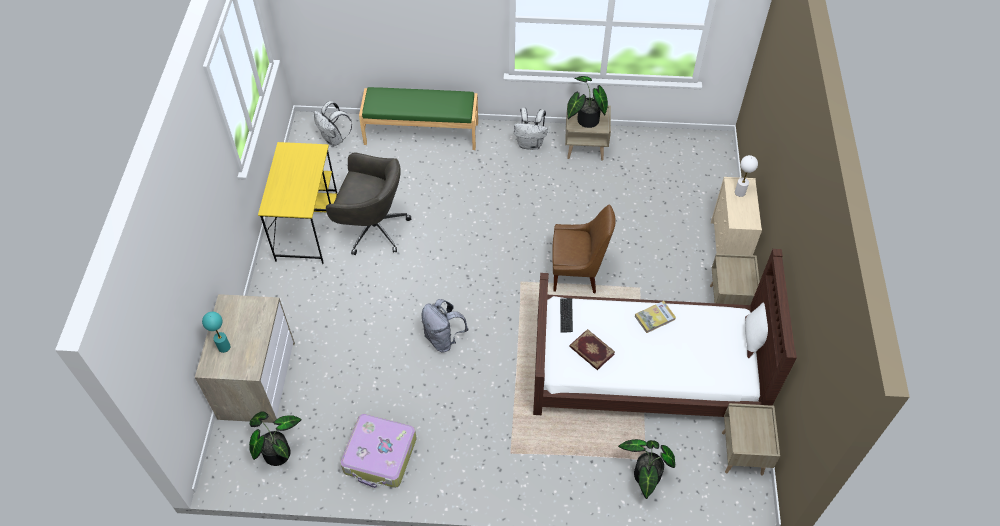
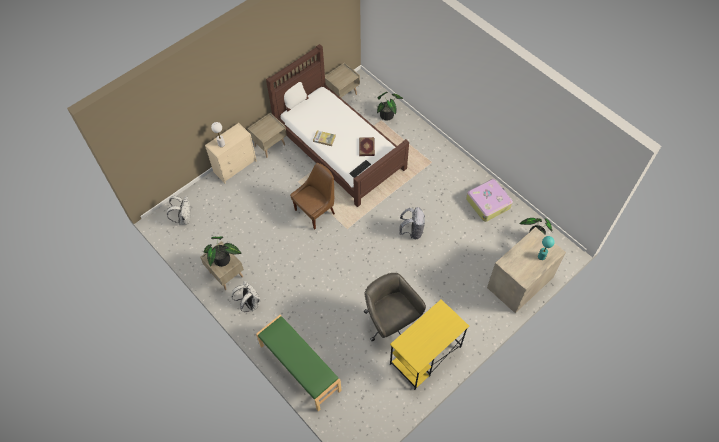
camera: 135 degrees left, 5 degrees up
white backpack [314,101,352,147] -> white backpack moved to [167,196,191,225]
brown chair [552,205,616,293] -> brown chair turned 90 degrees clockwise [290,163,335,230]

